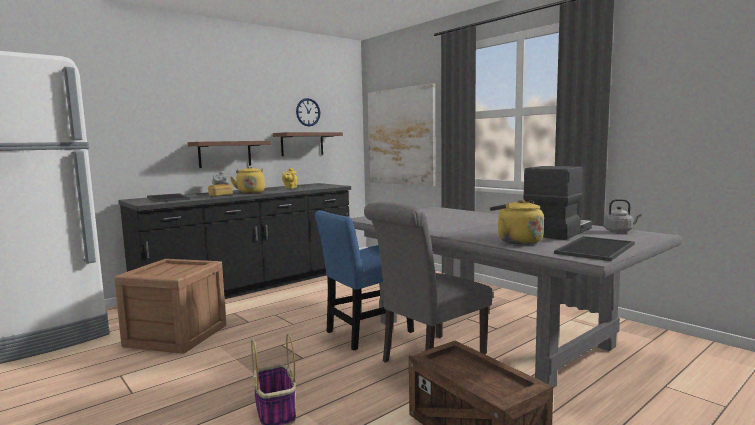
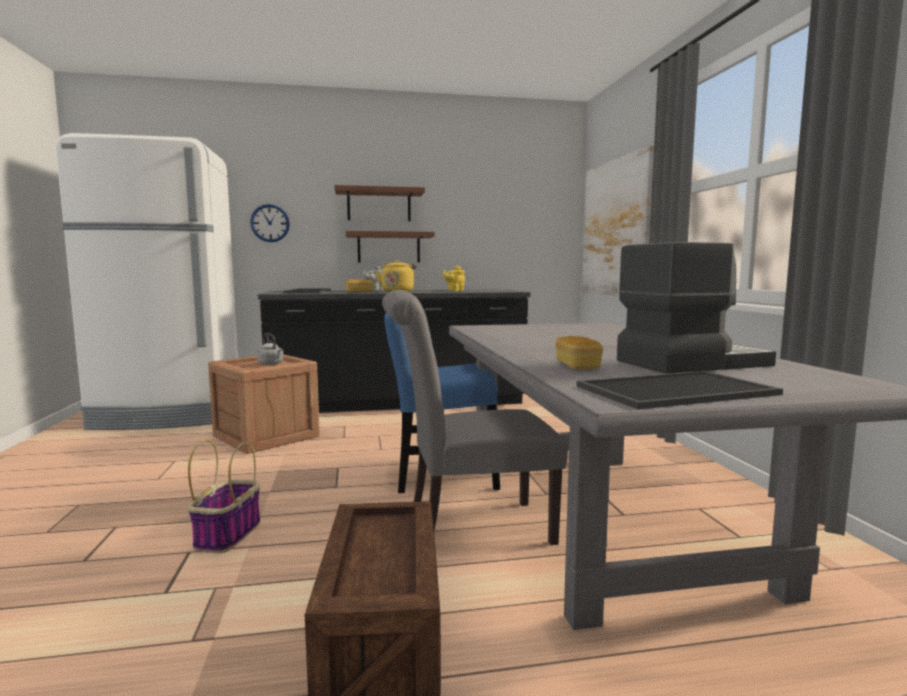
camera: 30 degrees right, 0 degrees up
brown shelf [273,132,343,156] -> brown shelf moved to [334,185,425,221]
wall clock [296,98,320,126] -> wall clock moved to [250,204,290,242]
yellow kettle [490,199,544,244] -> bread [556,336,603,370]
grey kettle [604,199,642,232] -> grey kettle moved to [257,333,284,365]

